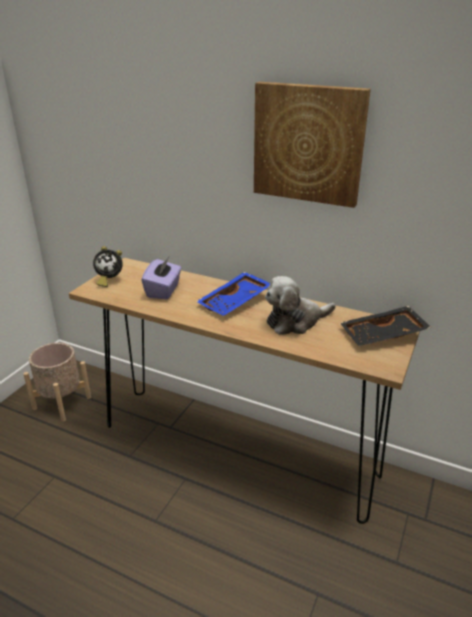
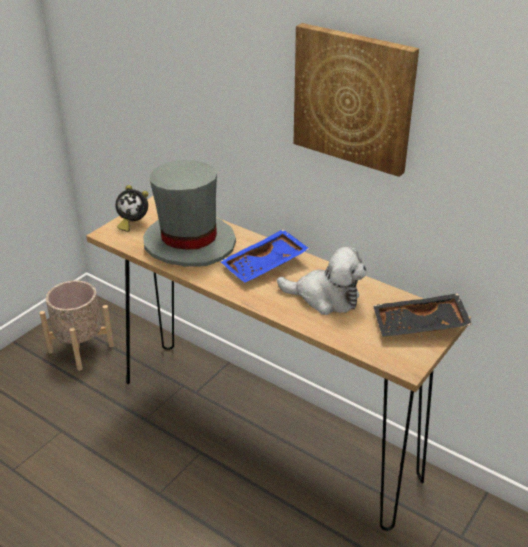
camera: 10 degrees right, 5 degrees up
purple tissue box [141,257,182,299] -> grey hat [143,160,236,267]
plush toy [265,276,336,335] -> plush toy turned 150 degrees counterclockwise [277,247,366,315]

